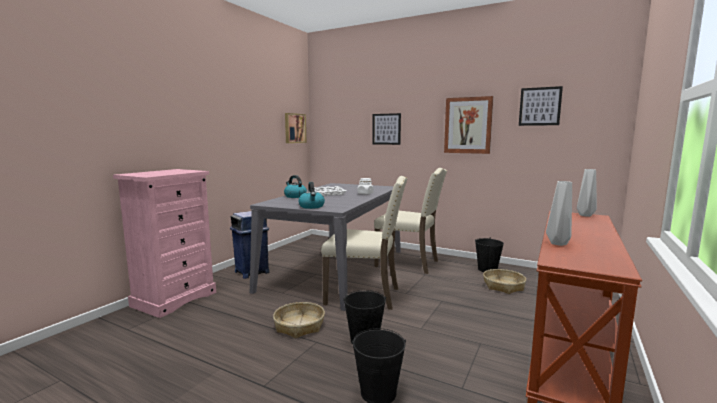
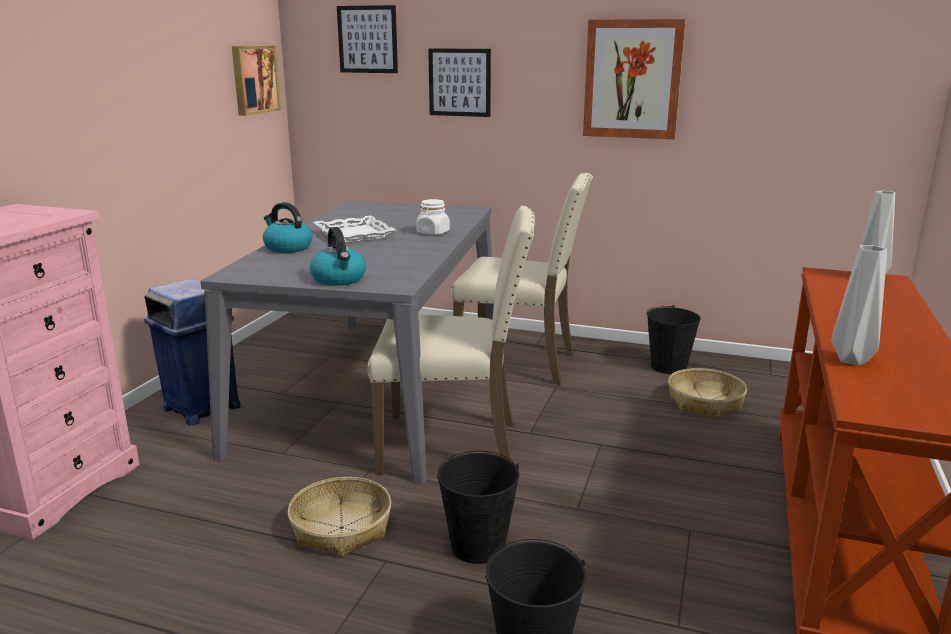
camera: 10 degrees left, 10 degrees up
picture [519,86,563,126] -> picture moved to [337,5,398,73]

